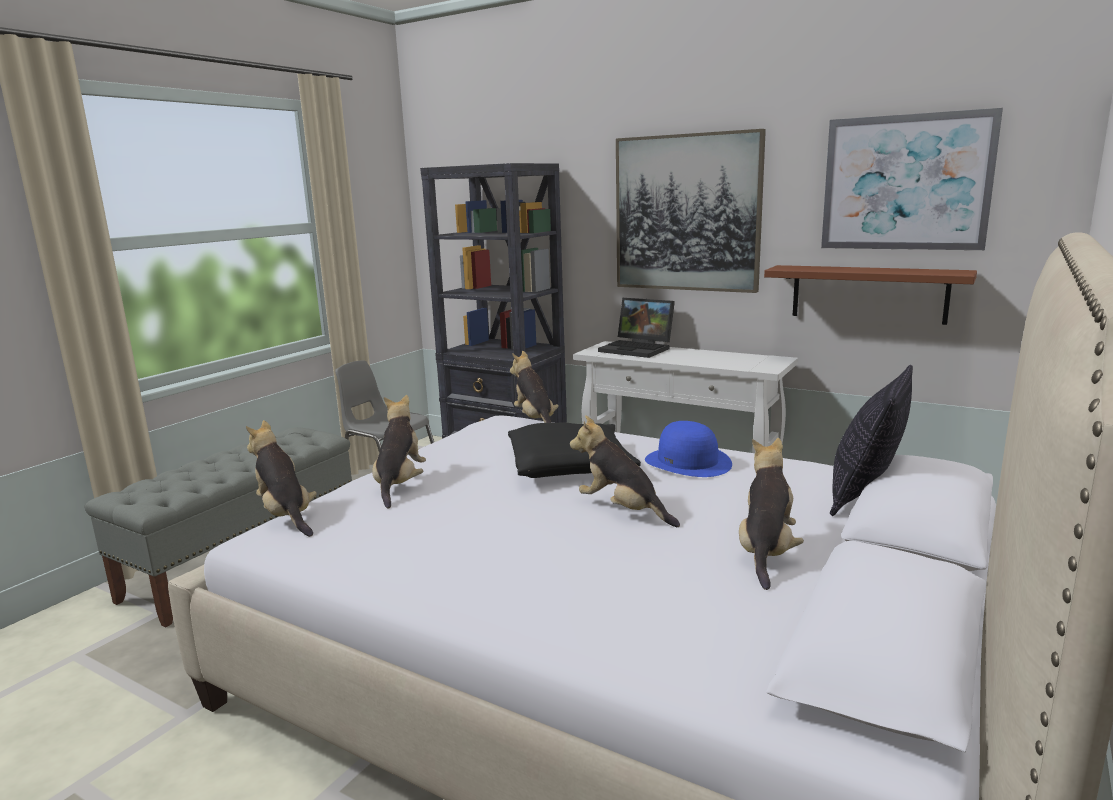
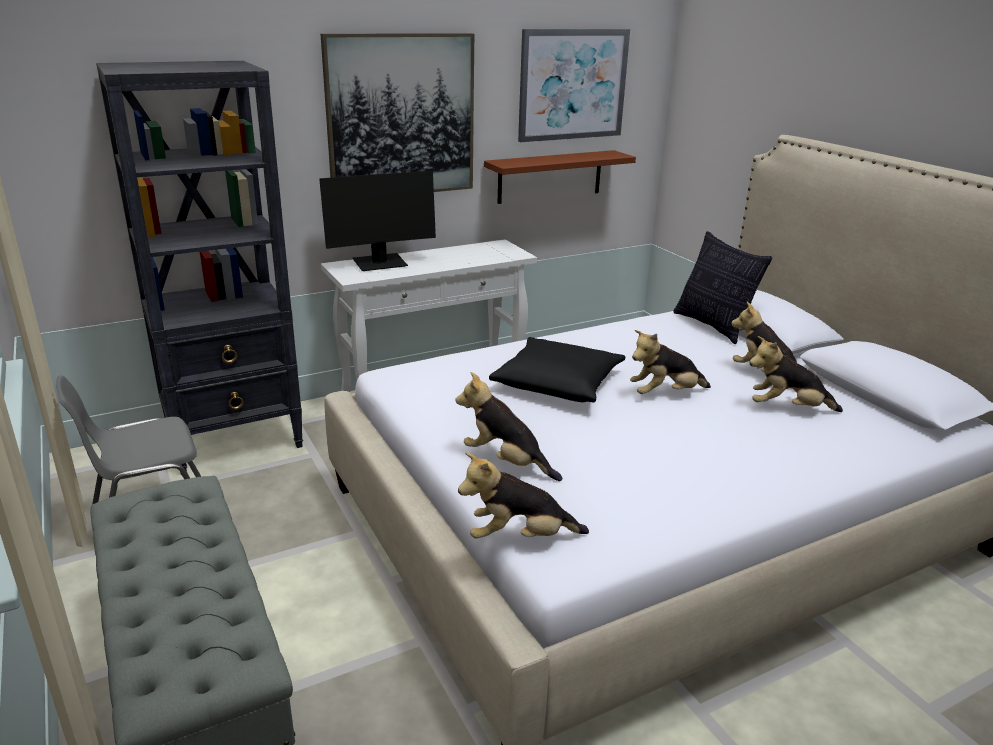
camera: 60 degrees left, 10 degrees up
plush toy [510,351,559,423] -> plush toy moved to [749,336,843,412]
laptop [598,298,675,358] -> monitor [319,171,436,271]
blue hat [645,421,732,477] -> none

